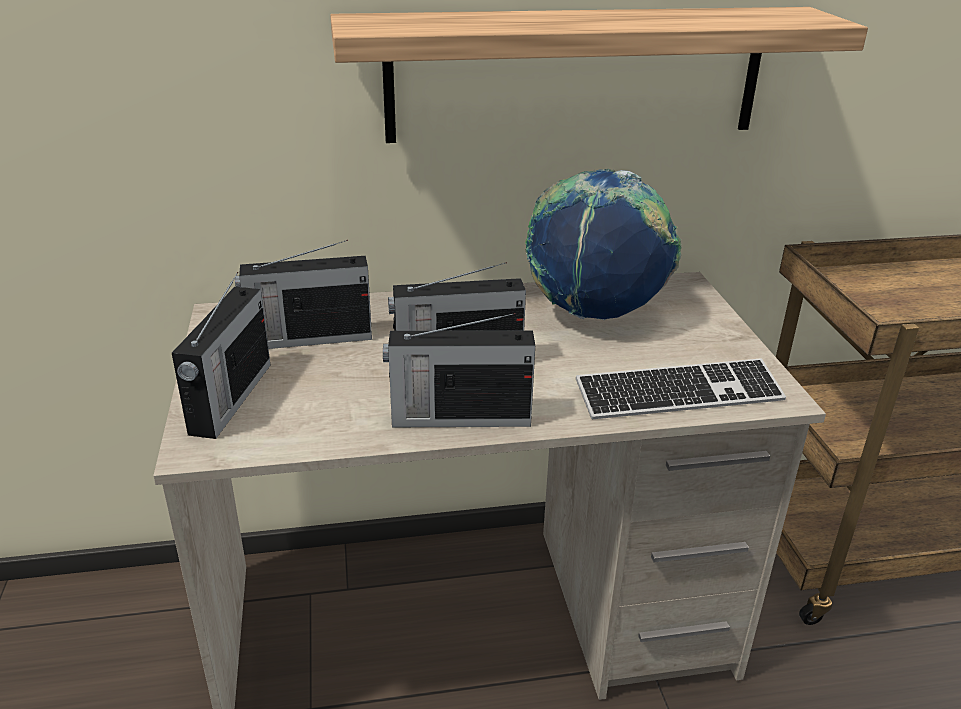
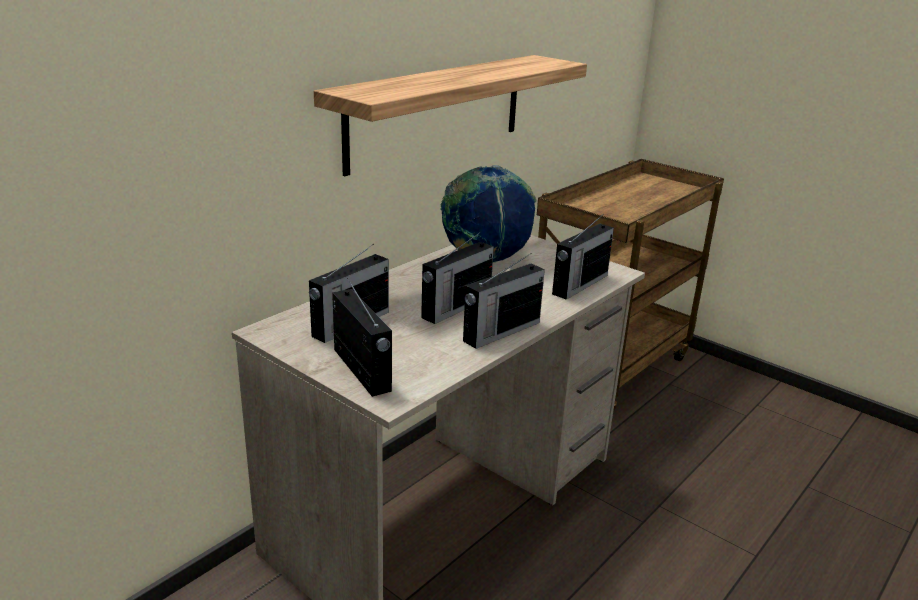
camera: 40 degrees left, 5 degrees down
keyboard [576,358,786,419] -> radio [552,217,614,299]

